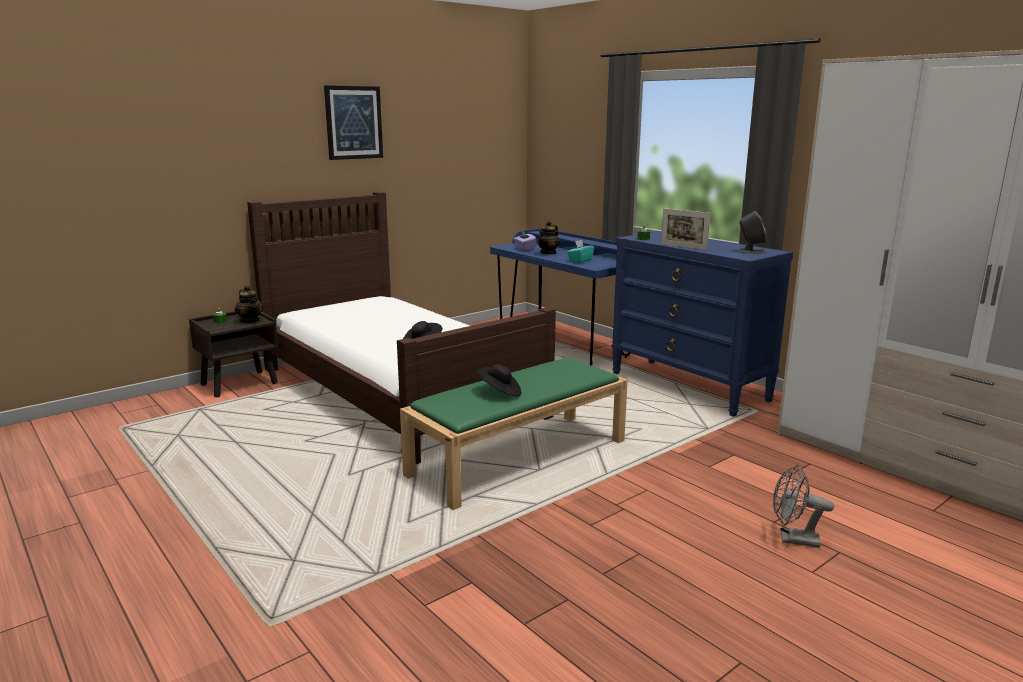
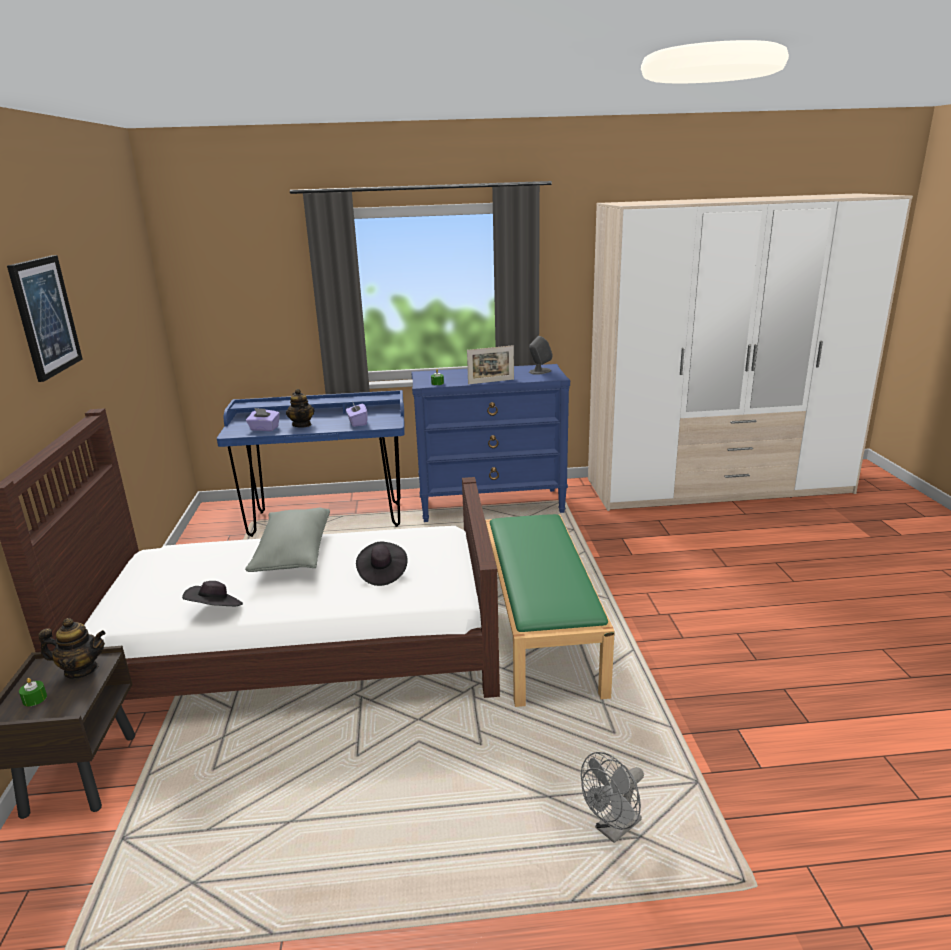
camera: 55 degrees left, 5 degrees up
black hat [476,364,521,397] -> black hat moved to [182,581,243,606]
turquoise tissue box [567,240,594,263] -> purple tissue box [346,401,367,427]
grey fan [773,465,834,548] -> grey fan moved to [581,752,644,843]
none -> grey pillow [245,508,330,572]

